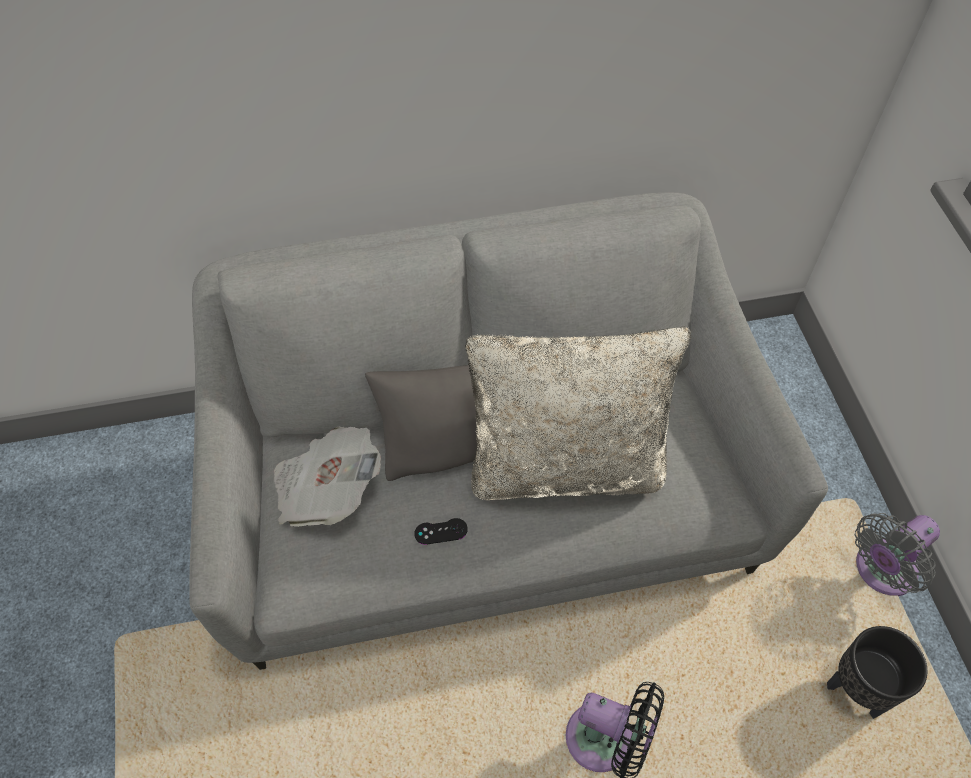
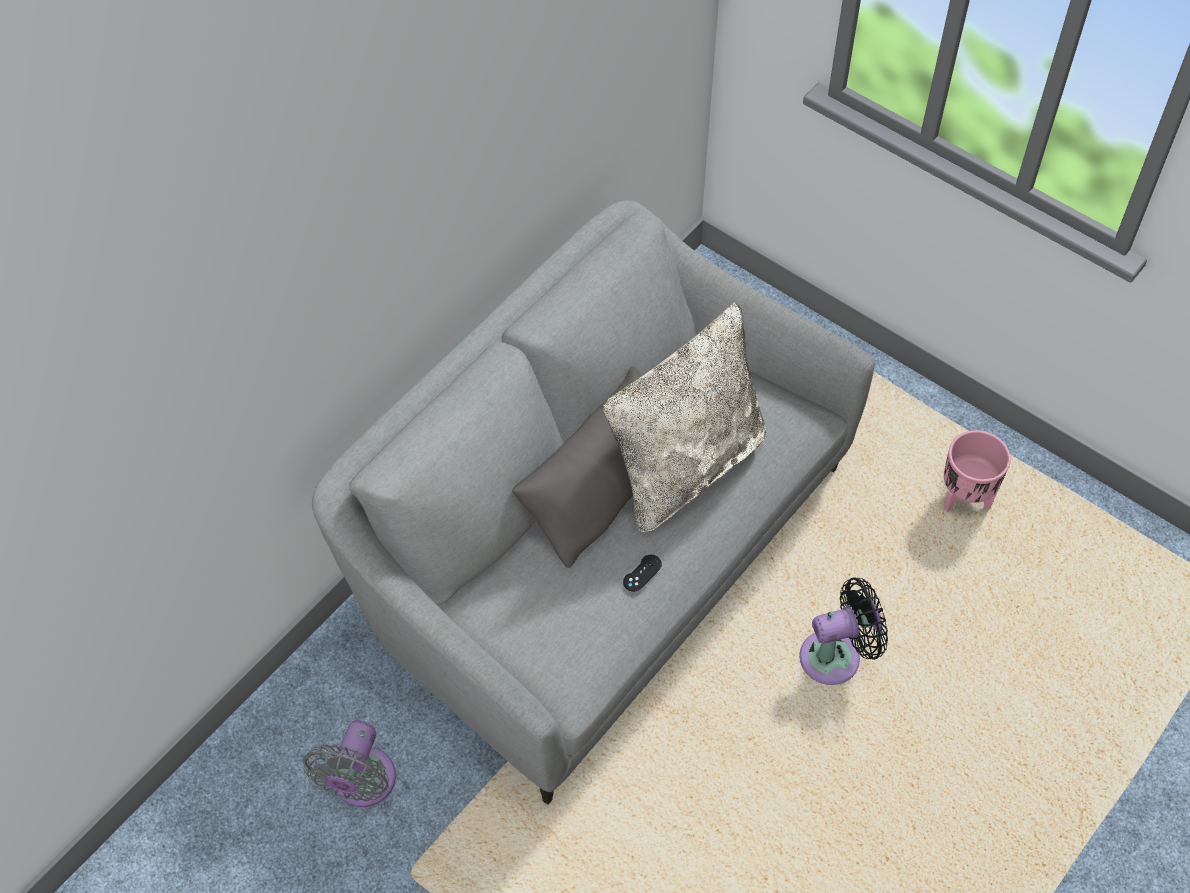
camera: 40 degrees left, 0 degrees up
newspaper [274,426,381,527] -> none
black planter [827,626,928,719] -> pink planter [943,430,1011,512]
grey fan [855,513,940,596] -> grey fan moved to [303,720,396,807]

